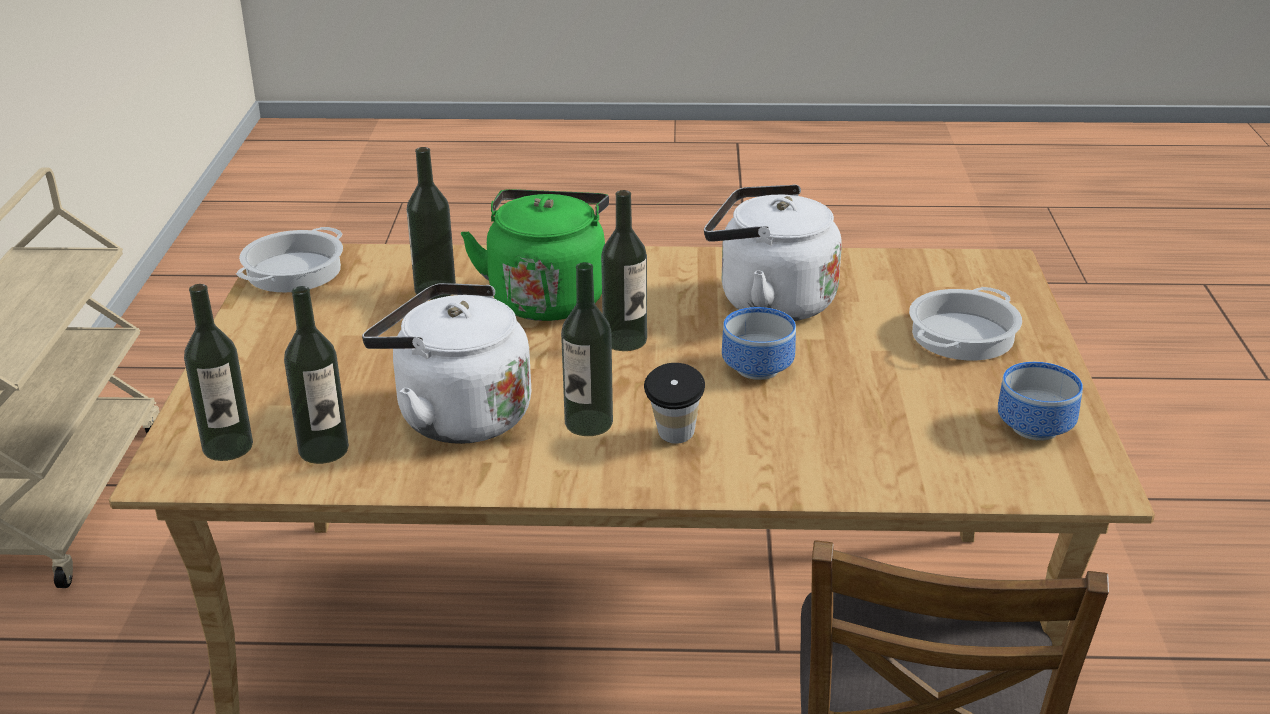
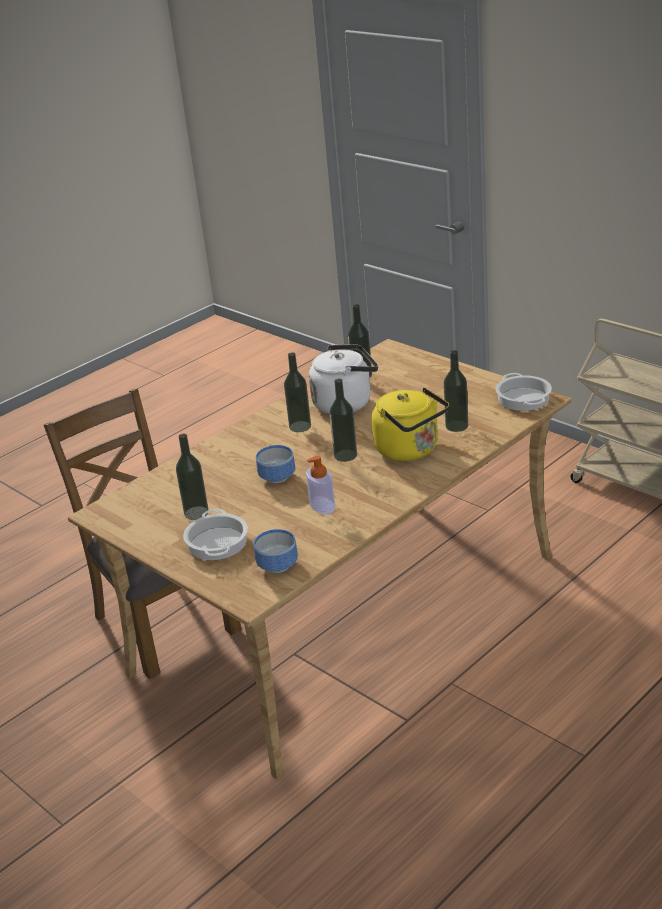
camera: 135 degrees right, 0 degrees up
bottle [184,284,253,461] -> bottle moved to [176,434,209,520]
green kettle [461,189,609,321] -> yellow kettle [372,387,449,461]
cup [644,363,705,444] -> none
white kettle [704,184,842,321] -> soap dispenser [306,455,335,514]
bowl [998,362,1083,441] -> bowl moved to [254,529,298,573]

